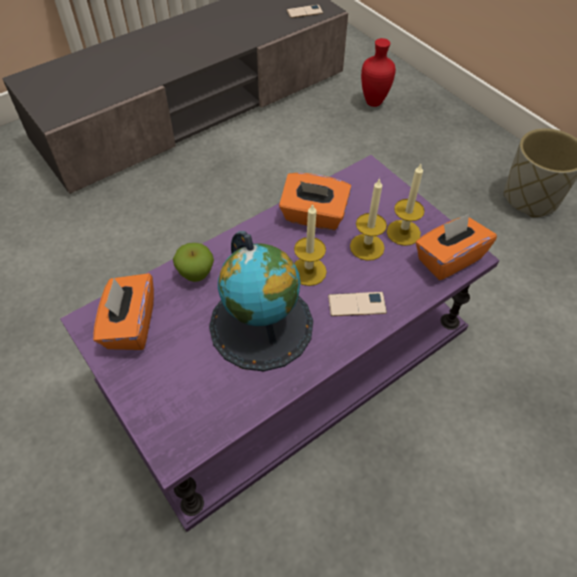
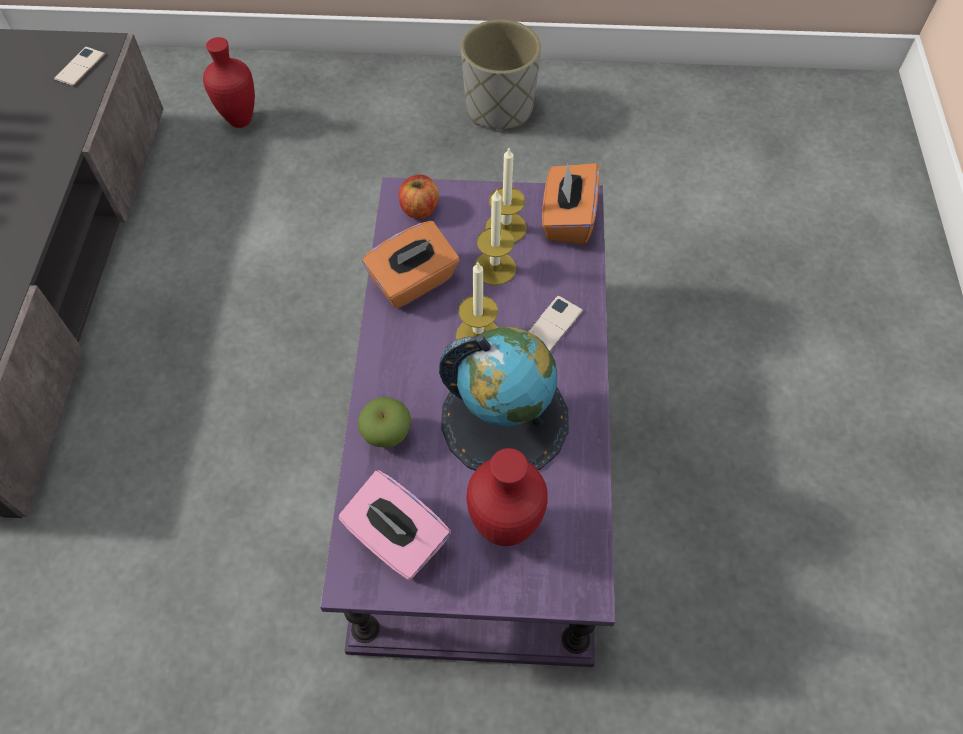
camera: 50 degrees left, 5 degrees up
orange tissue box [93,273,154,350] -> pink tissue box [338,470,451,580]
none -> apple [399,175,439,219]
none -> red vase [466,448,548,546]

